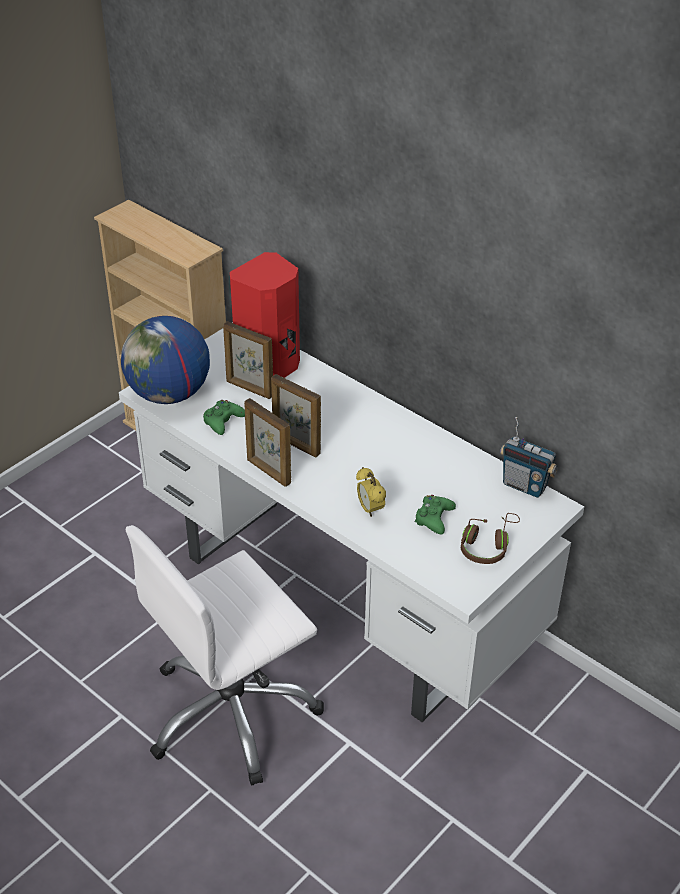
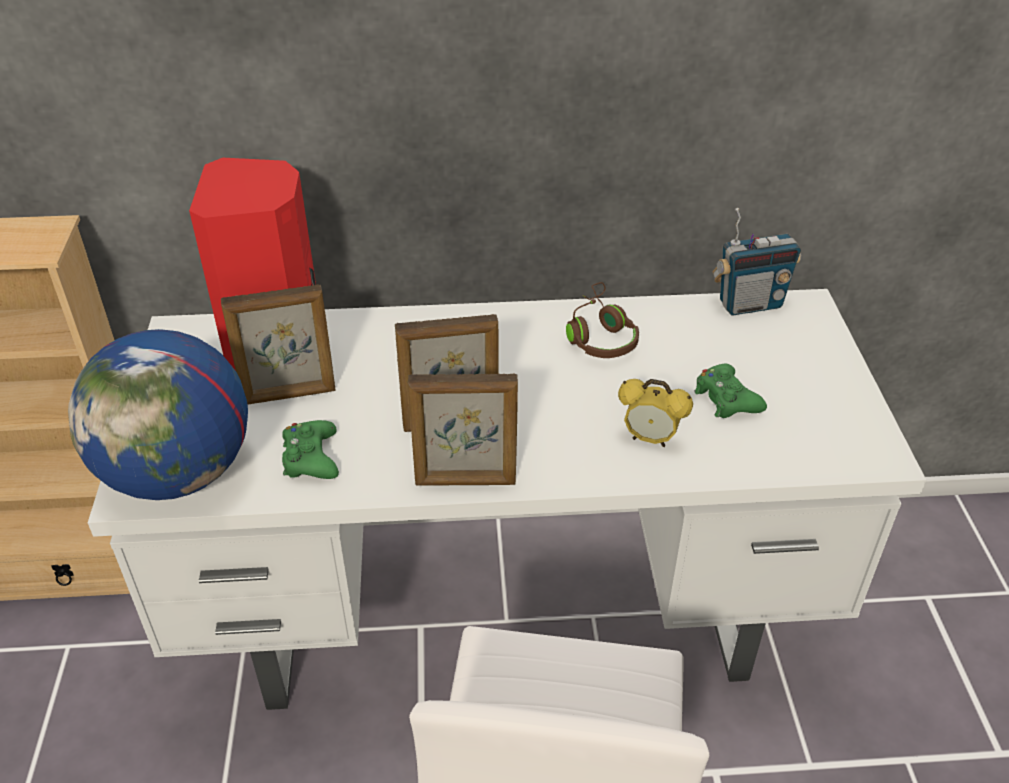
camera: 45 degrees left, 0 degrees up
brown headphones [461,513,520,564] -> brown headphones moved to [566,282,639,358]

